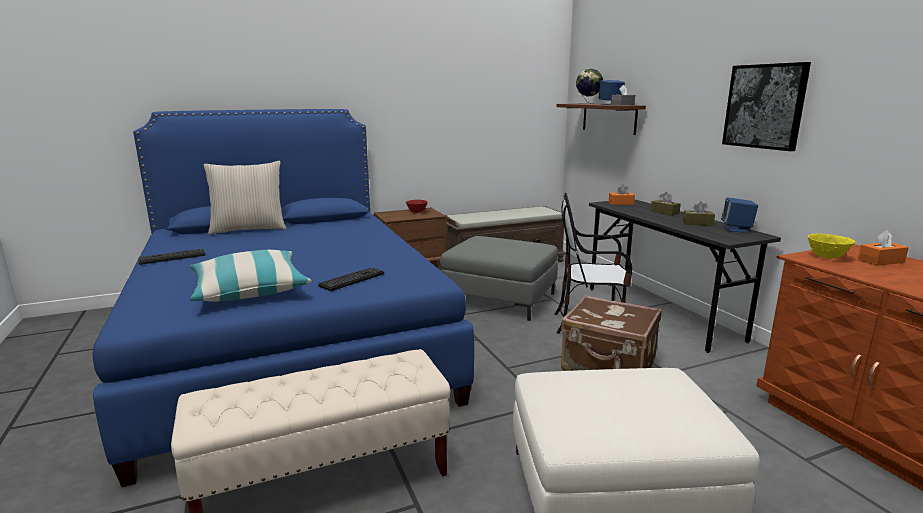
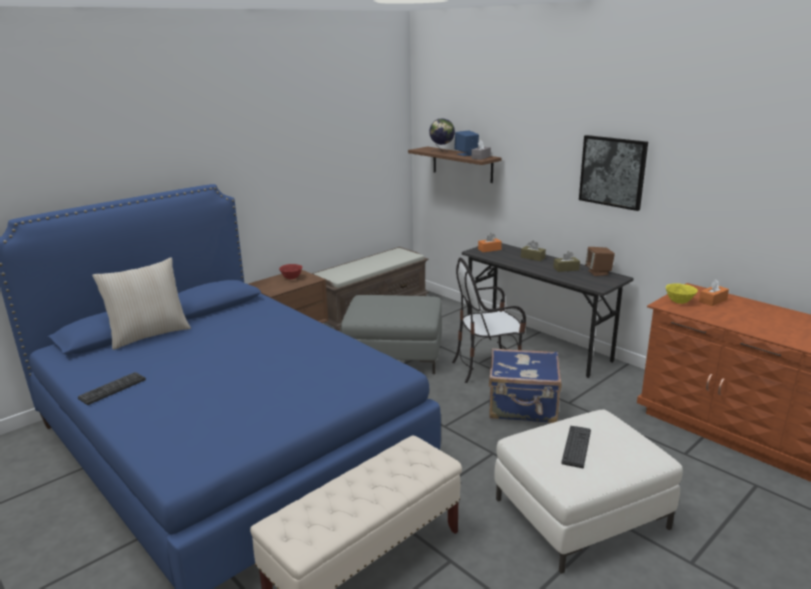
camera: 20 degrees left, 5 degrees up
pillow [189,250,311,302] -> none
keyboard [318,268,384,291] -> keyboard moved to [561,426,591,468]
brown suitcase [561,295,662,371] -> blue suitcase [489,348,562,423]
blue speaker [721,198,758,232] -> brown speaker [585,247,615,276]

